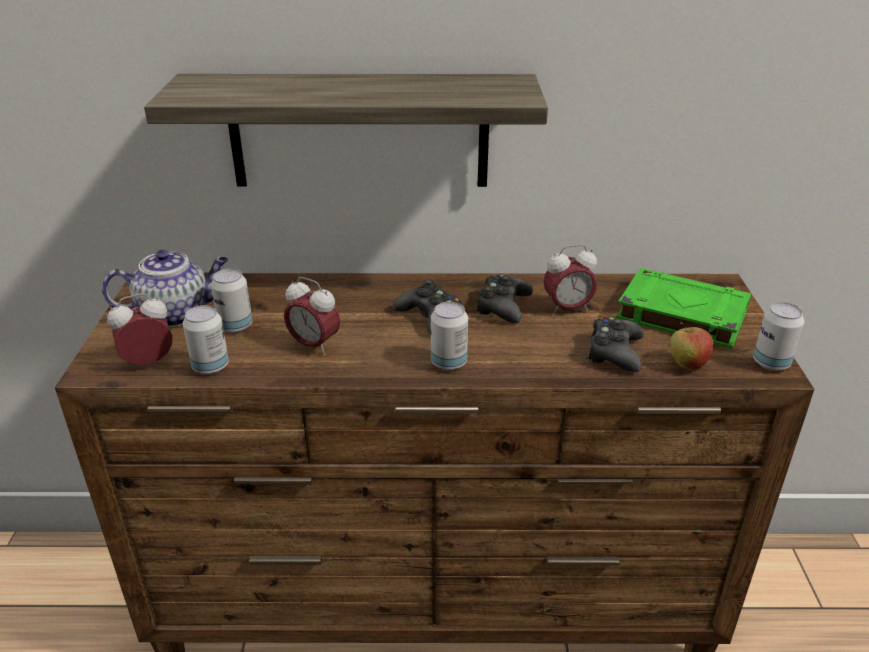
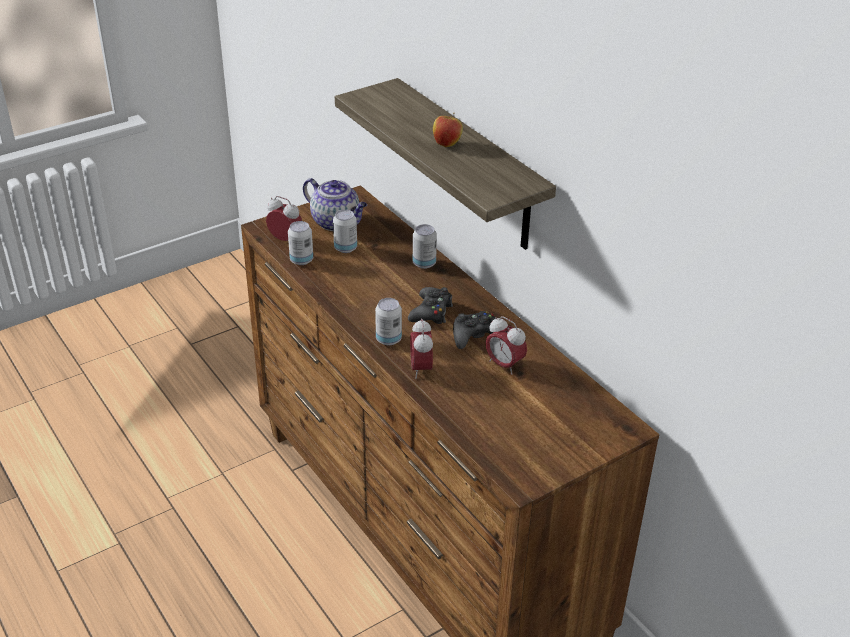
camera: 55 degrees right, 5 degrees up
alarm clock [284,277,340,356] -> alarm clock moved to [410,318,433,379]
black game controller [586,317,644,372] -> none
green book [616,268,751,348] -> none
apple [670,322,714,371] -> apple moved to [433,113,463,147]
can [753,302,804,371] -> can moved to [413,224,437,269]

